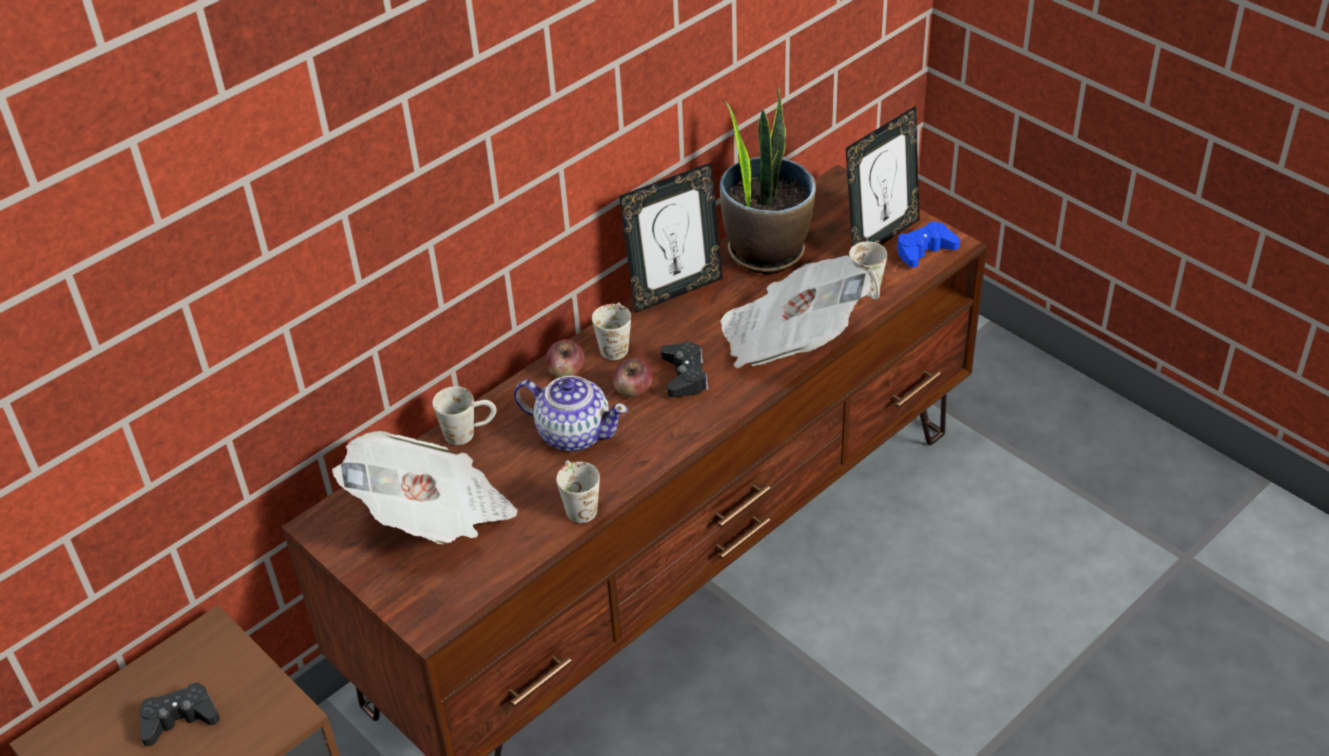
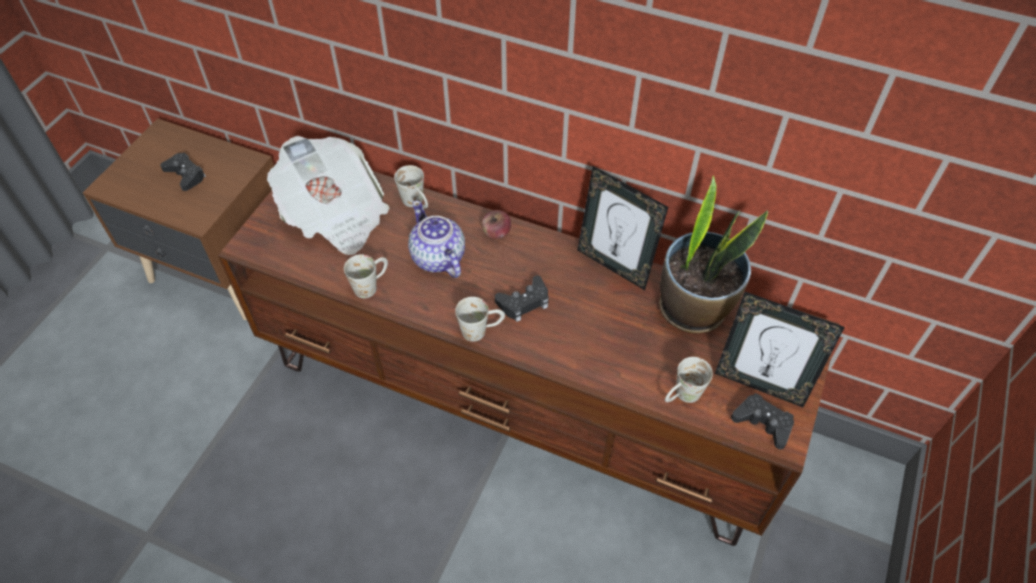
camera: 65 degrees right, 10 degrees up
teapot [514,376,628,452] -> teapot turned 150 degrees clockwise [408,201,465,278]
white mug [592,303,631,360] -> white mug moved to [455,297,505,342]
apple [613,357,653,397] -> none
newspaper [720,255,871,368] -> none
blue game controller [897,221,960,268] -> black game controller [731,393,794,450]

